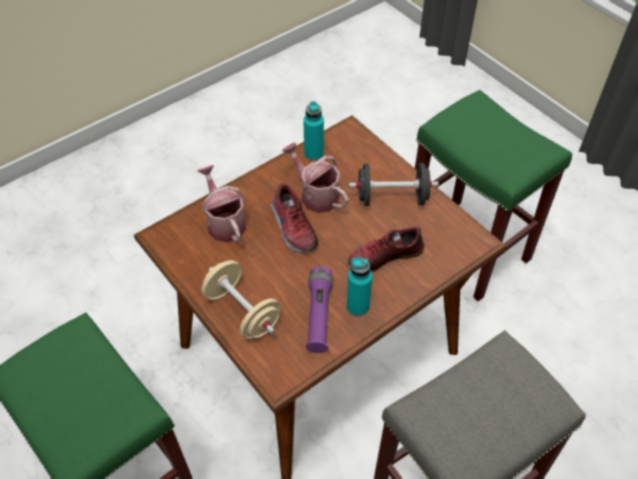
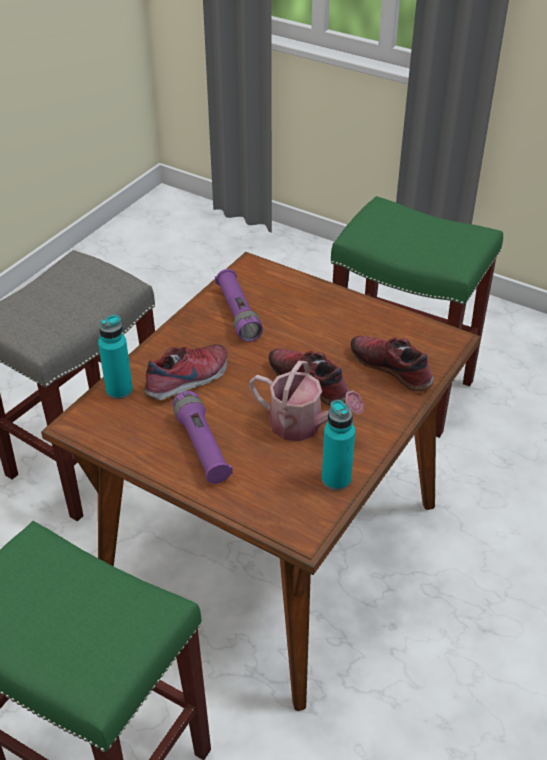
camera: 160 degrees right, 10 degrees down
watering can [198,165,246,243] -> shoe [351,336,434,392]
beige dumbbell [201,260,281,340] -> none
turquoise bottle [347,257,373,316] -> turquoise bottle moved to [98,315,133,399]
black dumbbell [349,163,439,206] -> purple flashlight [172,391,233,484]

